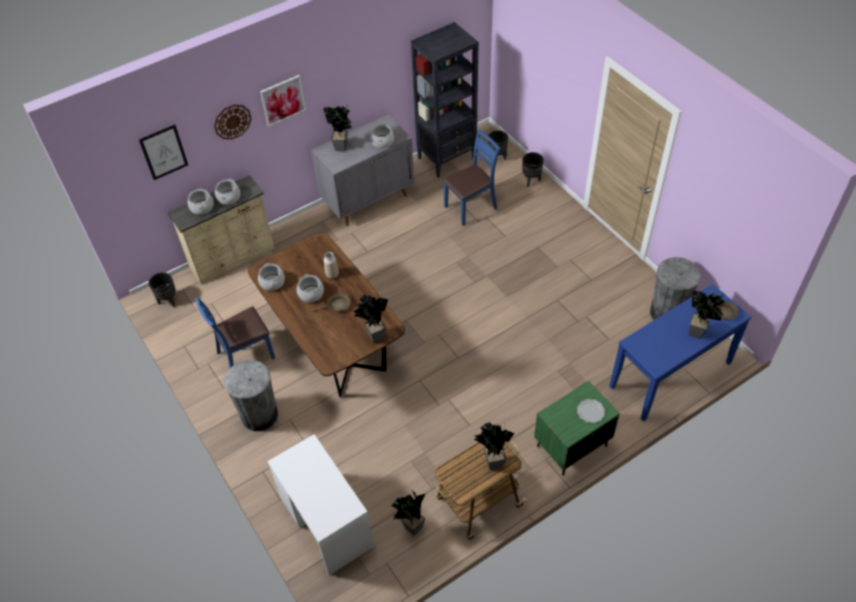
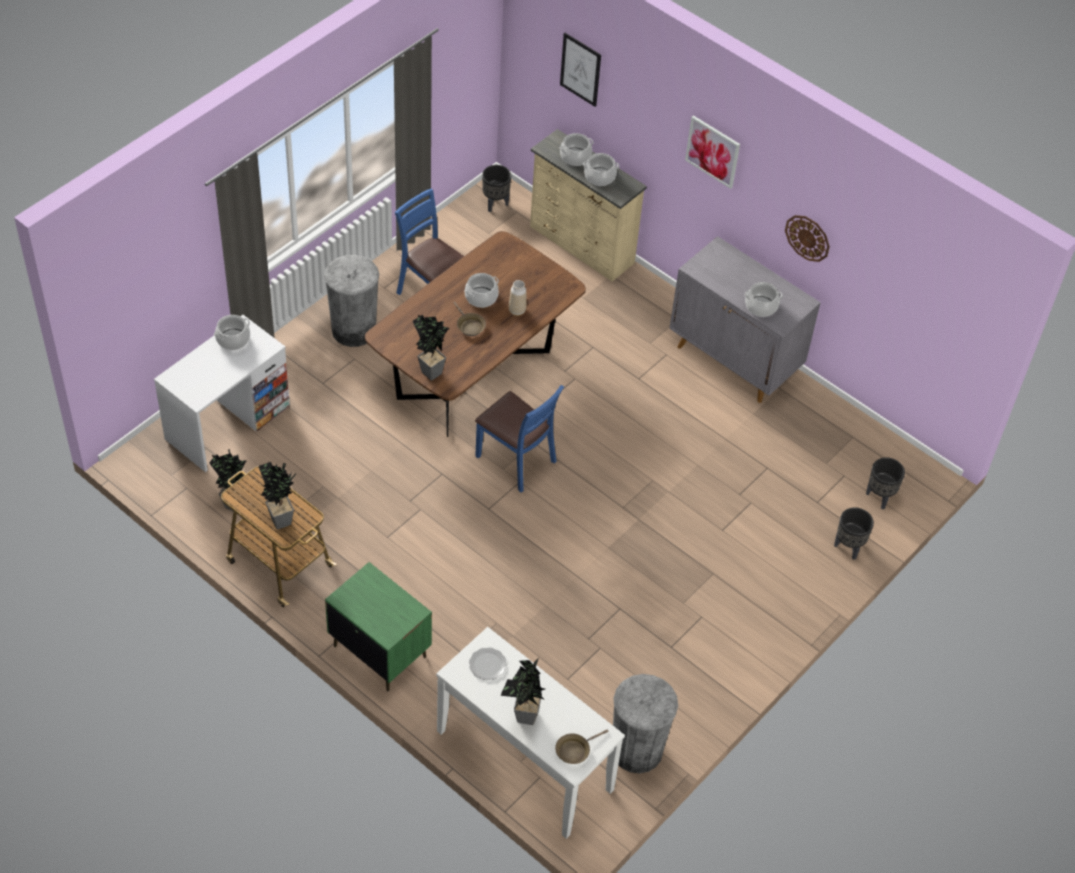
camera: 70 degrees right, 0 degrees up
wall clock [214,105,251,139] -> wall clock moved to [785,215,830,262]
cooking pot [258,263,285,291] -> cooking pot moved to [214,315,250,350]
potted plant [323,106,352,151] -> none
black bookcase [411,22,479,178] -> none
blue chair [442,130,501,226] -> blue chair moved to [475,385,564,493]
plate [577,399,605,423] -> plate moved to [469,647,507,680]
blue console table [609,284,751,422] -> white console table [436,627,625,839]

